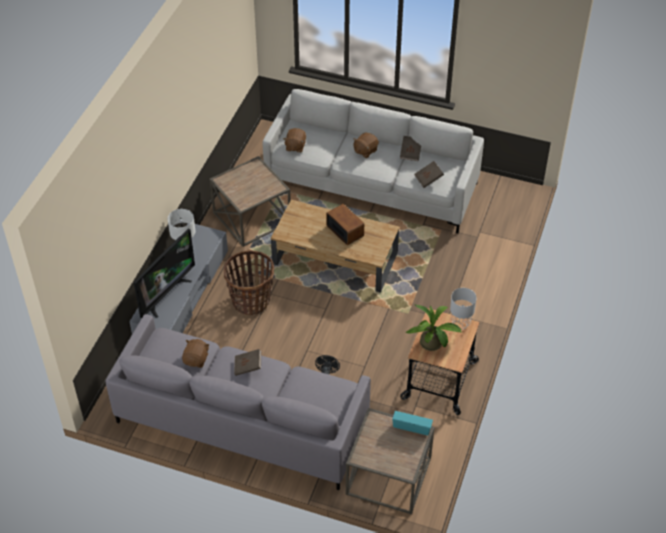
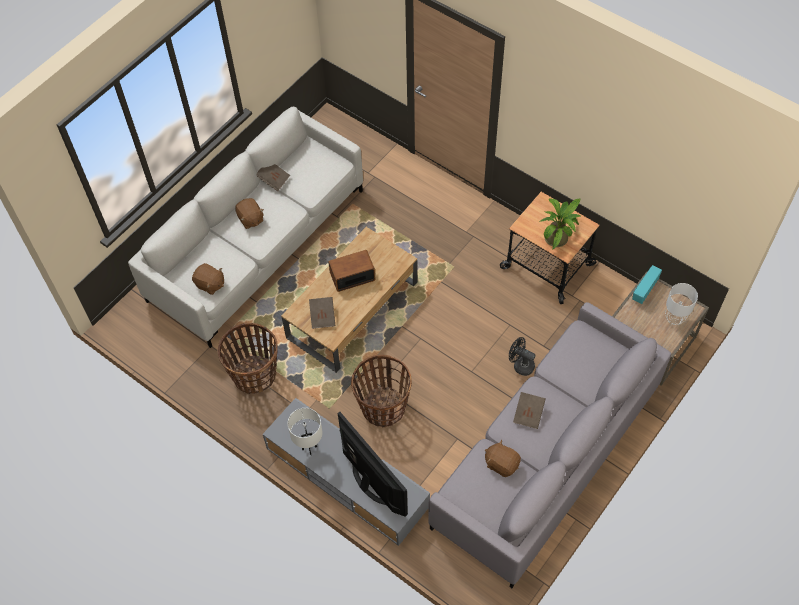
camera: 70 degrees left, 10 degrees up
brown side table [209,156,291,247] -> basket [218,323,278,394]
brown book [414,161,444,188] -> brown book moved to [309,297,335,329]
grey table lamp [450,288,476,330] -> grey table lamp moved to [665,283,698,325]

